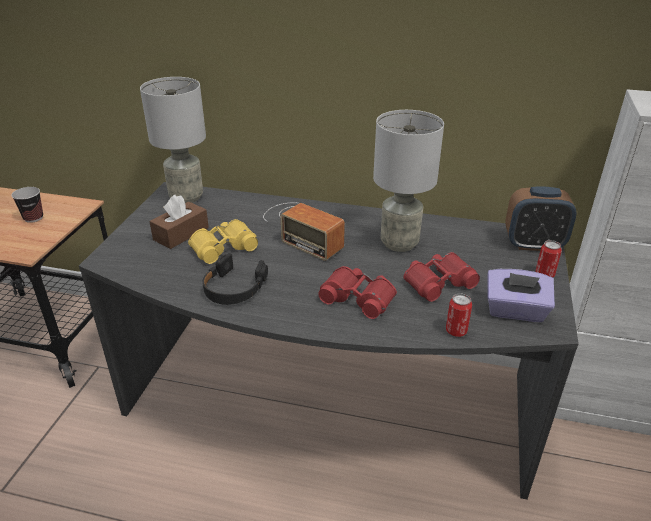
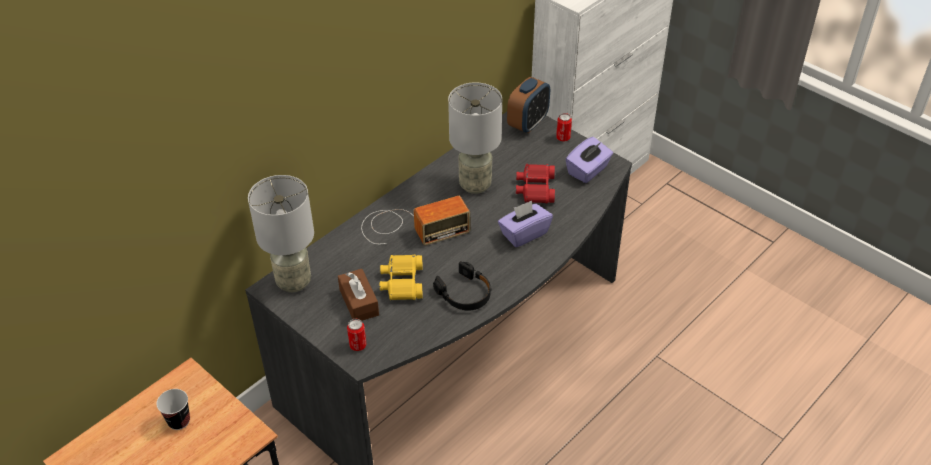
camera: 60 degrees left, 10 degrees up
red binoculars [319,266,397,319] -> purple tissue box [498,201,553,247]
can [446,293,472,337] -> can moved to [347,319,366,351]

